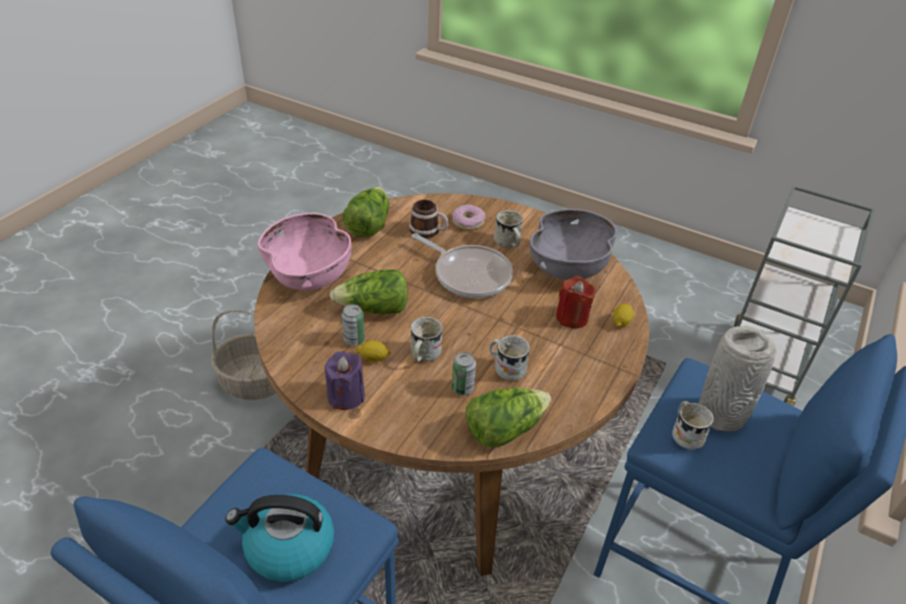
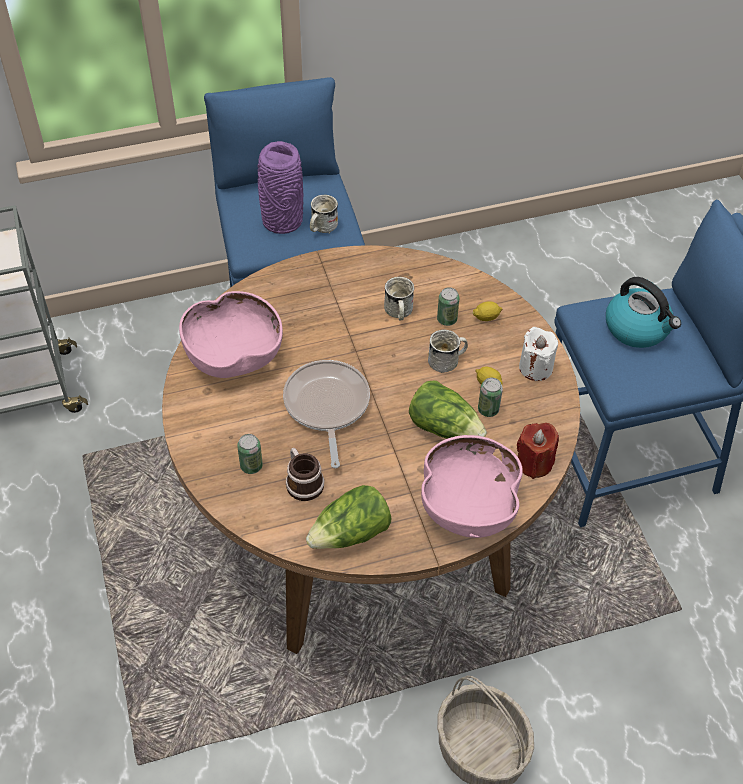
camera: 135 degrees left, 10 degrees up
purple candle [325,351,365,410] -> white candle [519,327,558,381]
donut [452,204,485,230] -> can [237,434,263,474]
lettuce [466,387,551,447] -> none
white mug [494,210,523,248] -> none
grey bowl [529,209,617,280] -> pink bowl [179,291,283,378]
red candle [556,276,596,329] -> red candle moved to [517,423,559,479]
lemon [613,304,634,328] -> lemon moved to [472,301,503,321]
grey vase [699,325,777,432] -> purple vase [257,141,303,234]

